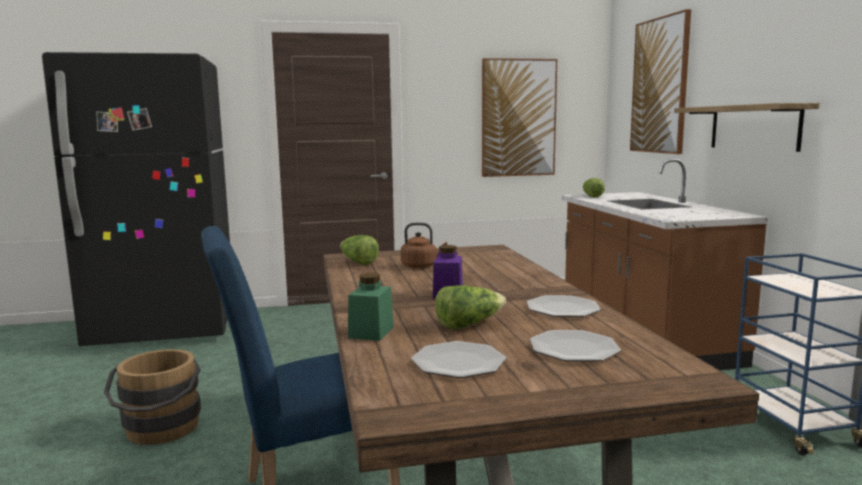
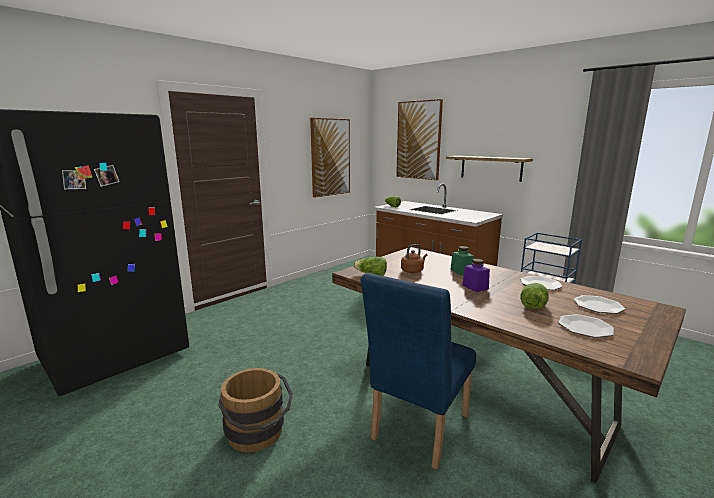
camera: 35 degrees left, 5 degrees up
green jar [348,273,394,341] -> green jar moved to [450,246,474,276]

